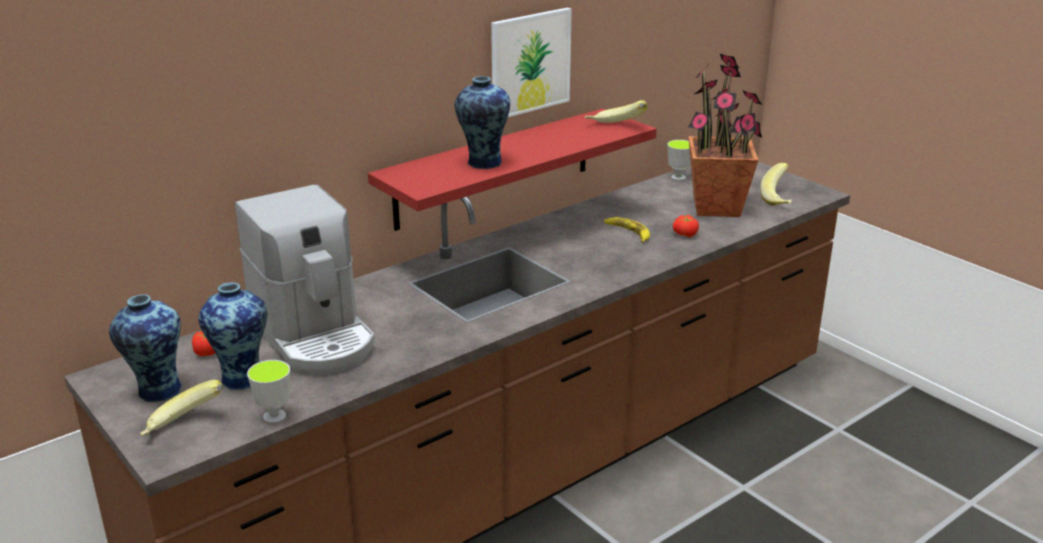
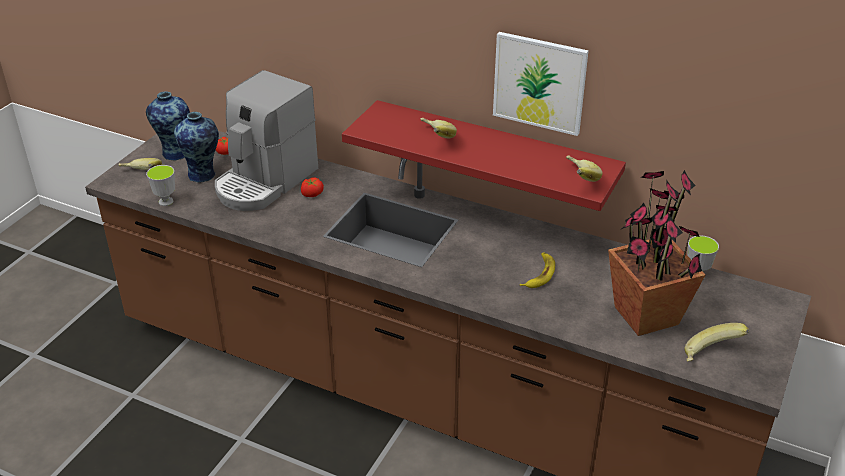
camera: 65 degrees right, 10 degrees up
vase [455,76,510,169] -> banana [420,117,457,138]
tomato [673,215,699,237] -> tomato moved to [301,177,324,197]

